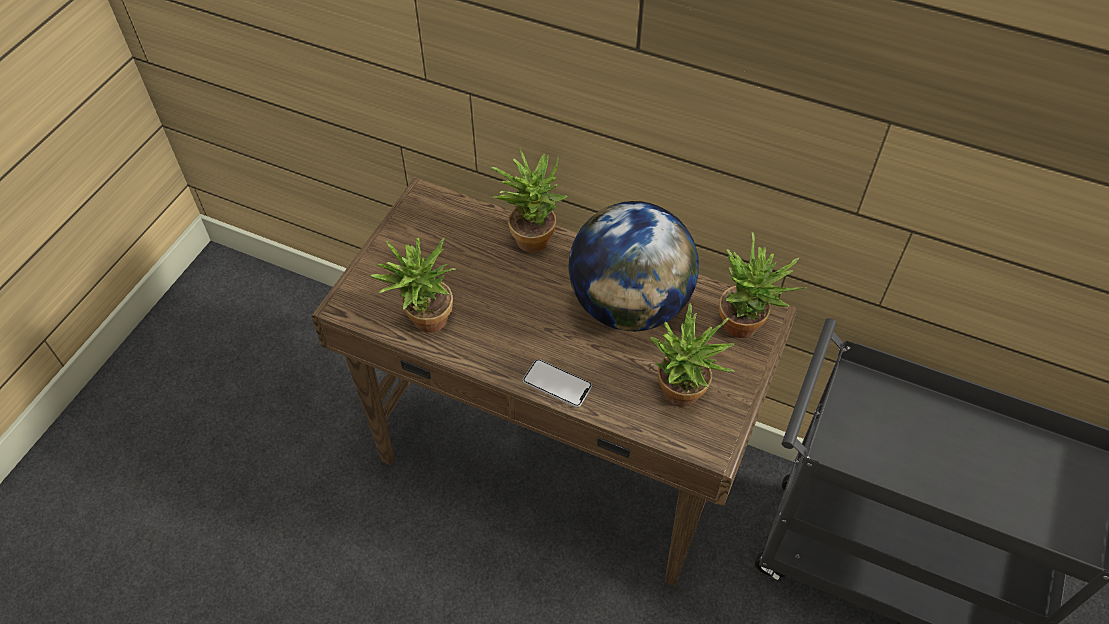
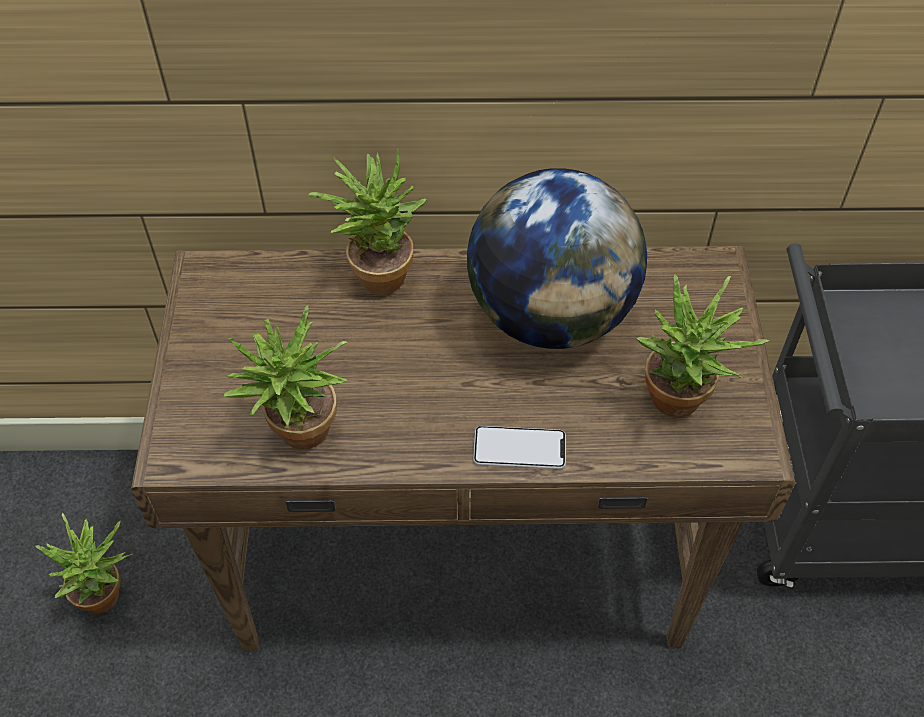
camera: 25 degrees left, 0 degrees up
potted plant [719,232,807,338] -> potted plant moved to [36,513,133,613]

